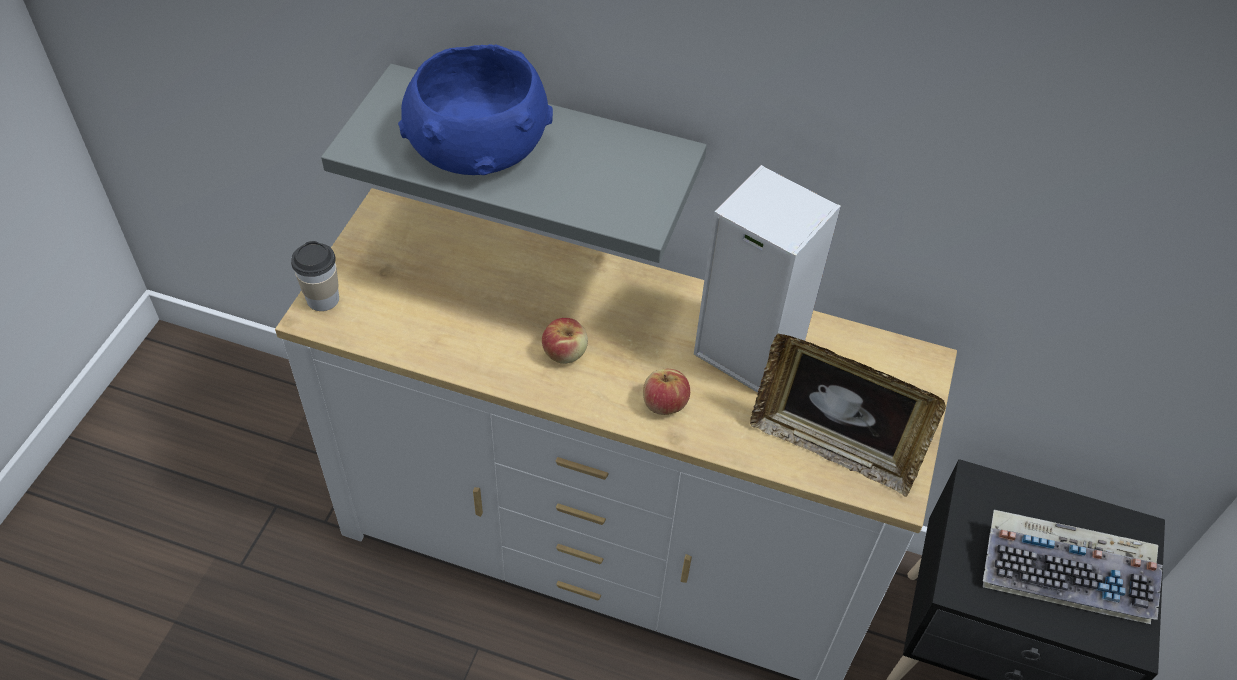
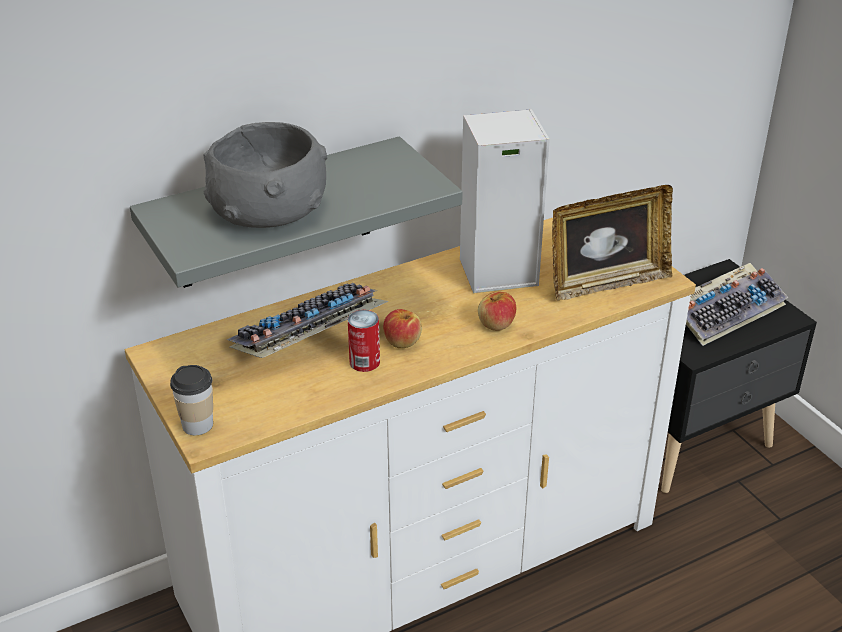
camera: 45 degrees left, 15 degrees down
blue bowl [398,44,553,175] -> grey bowl [203,122,327,228]
none -> keyboard [227,283,388,358]
none -> can [348,310,380,372]

